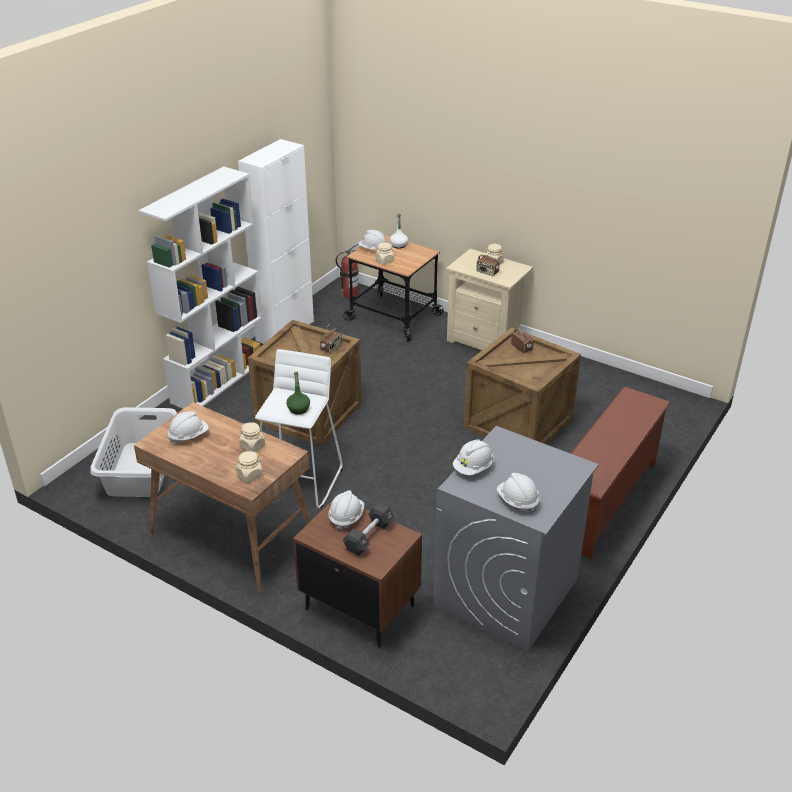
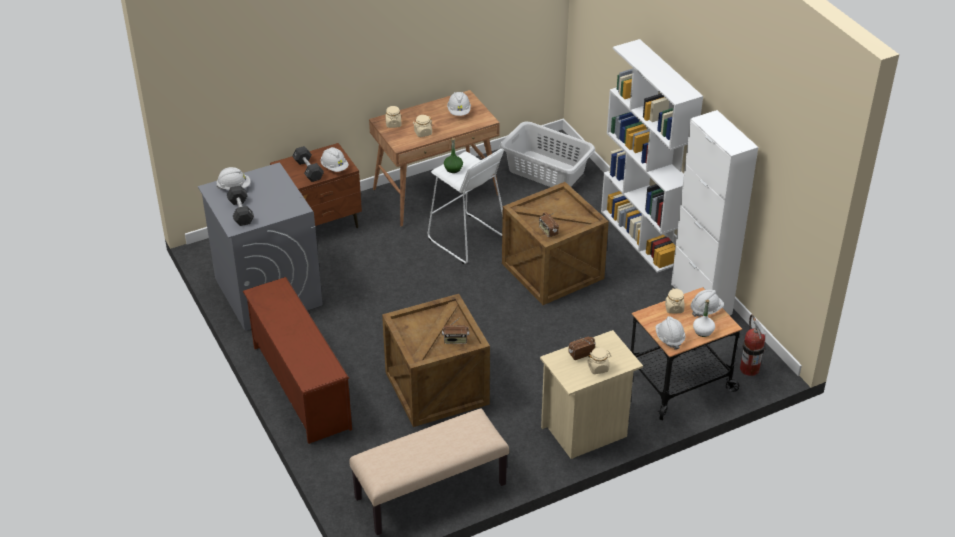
camera: 120 degrees right, 5 degrees up
white hard hat [453,439,494,475] -> white hard hat moved to [655,316,685,350]
none -> black dumbbell [227,185,254,226]
none -> beige bench [349,409,509,535]

